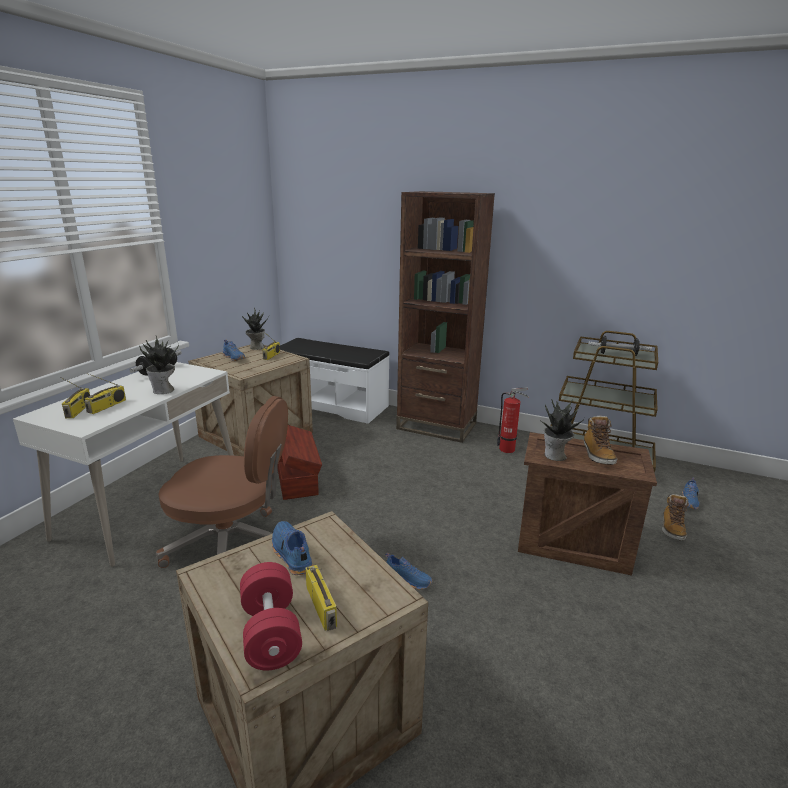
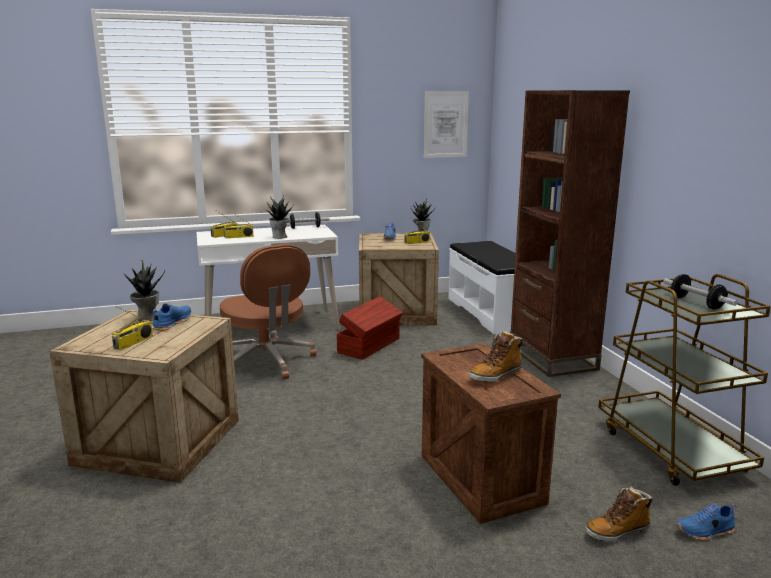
camera: 50 degrees right, 5 degrees down
red dumbbell [240,562,302,670] -> none
blue shoe [386,553,432,590] -> none
fire extinguisher [497,387,529,453] -> none
potted plant [541,399,585,461] -> potted plant moved to [124,260,165,321]
none -> picture [424,91,469,158]

